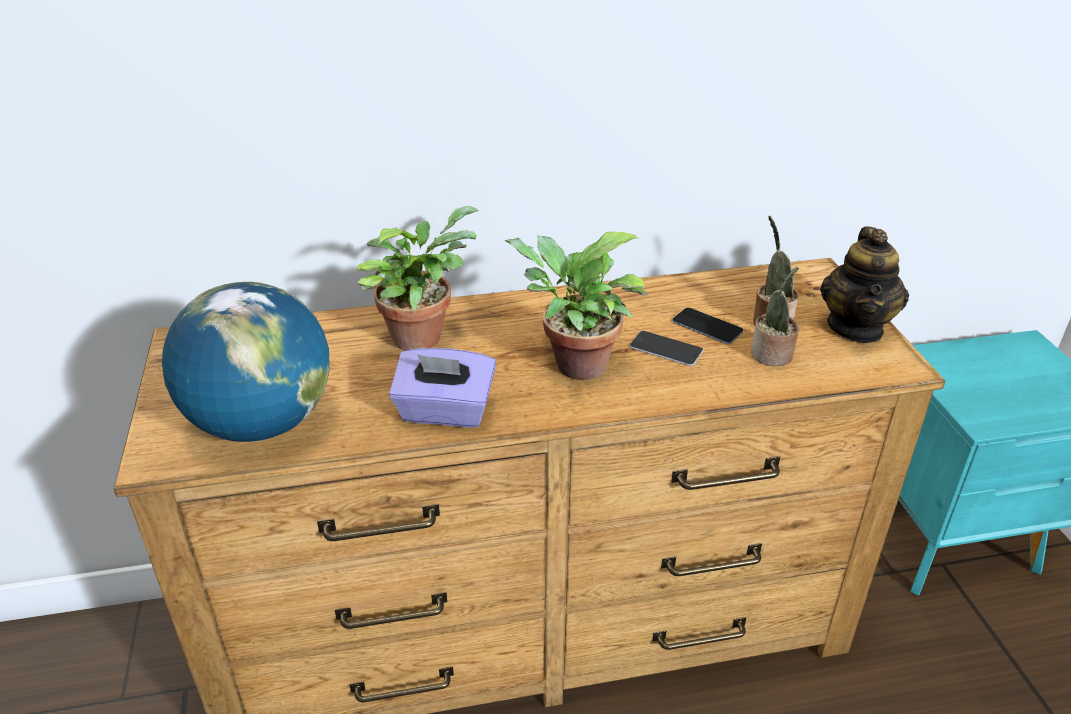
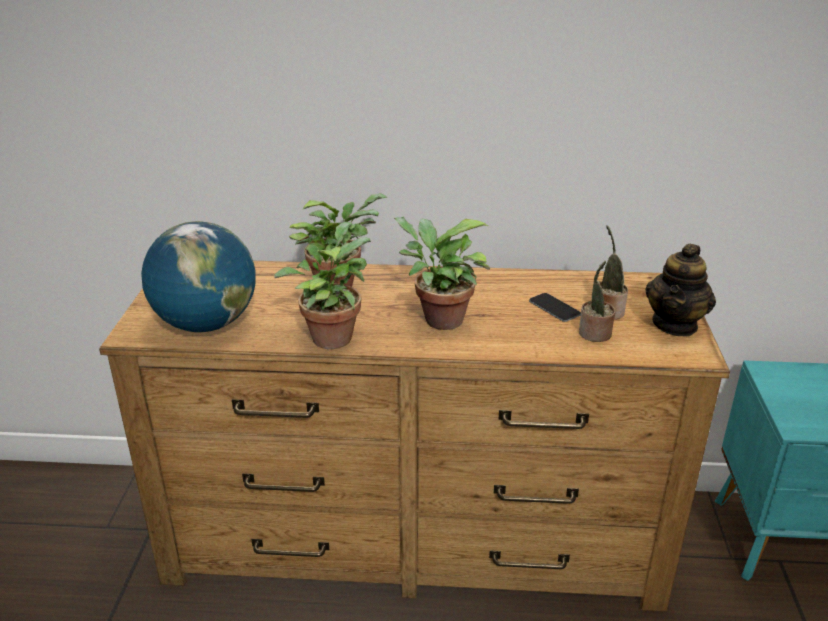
camera: 15 degrees right, 5 degrees down
purple tissue box [389,348,496,427] -> potted plant [274,222,371,349]
phone [629,331,703,366] -> none

